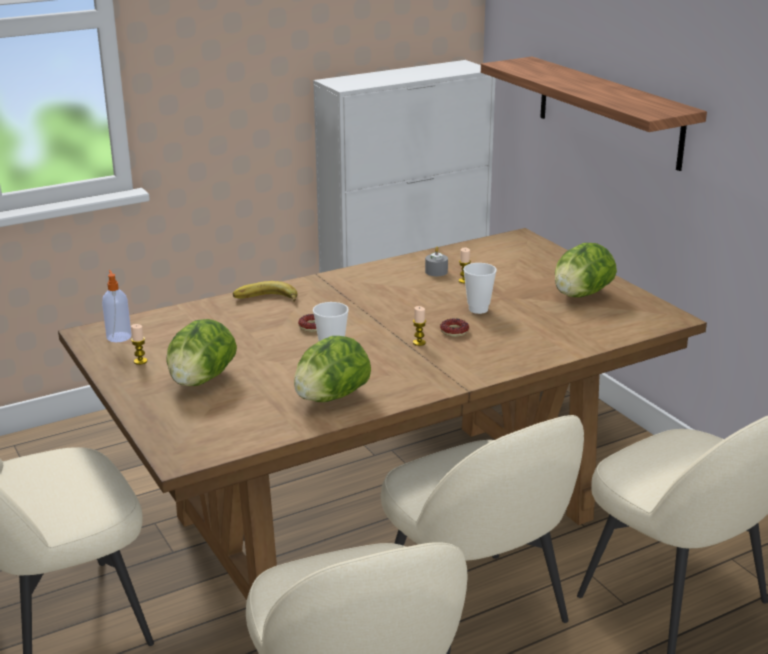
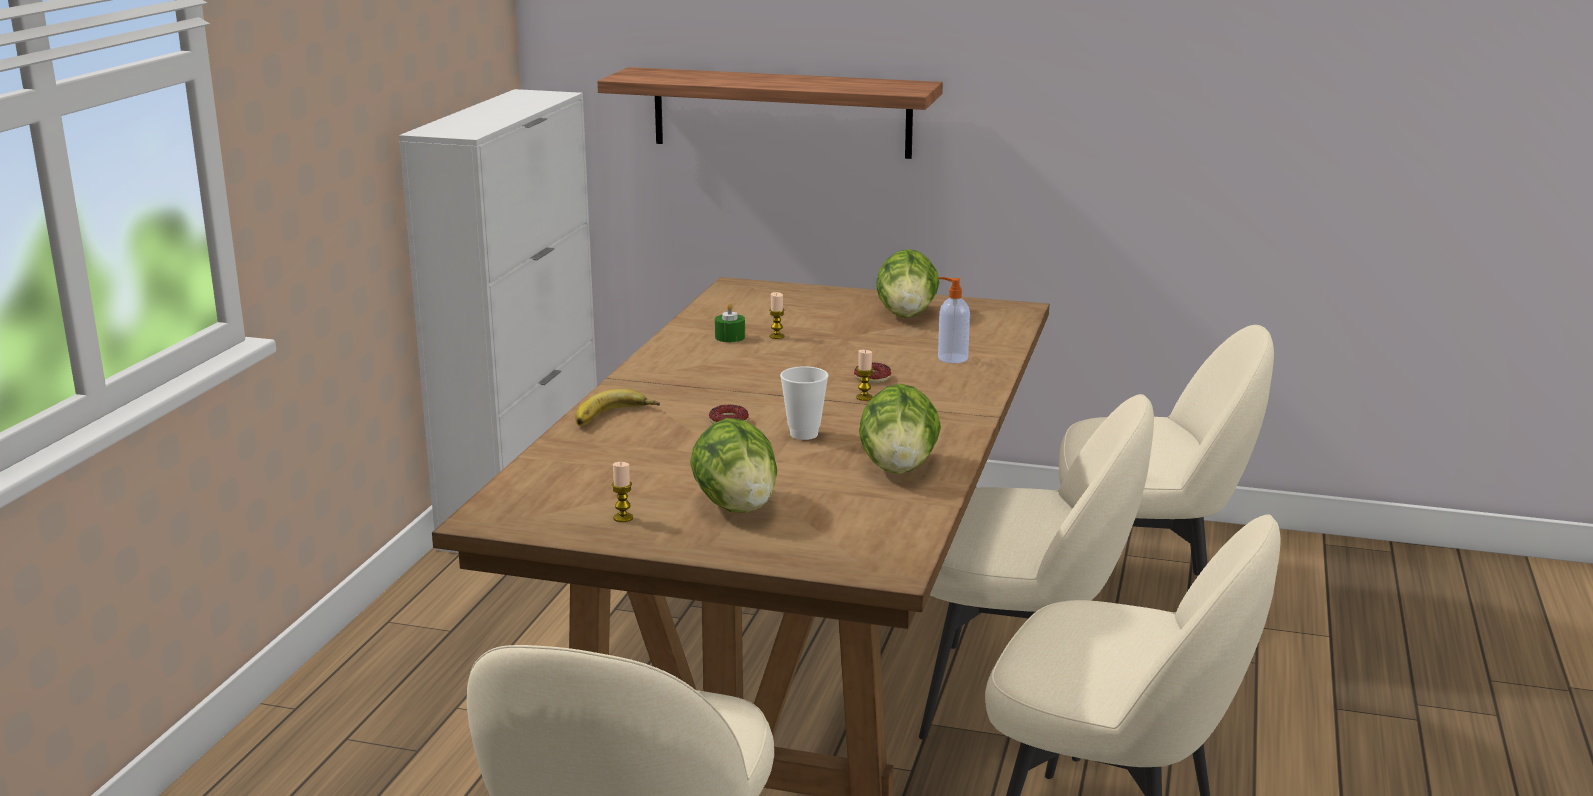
camera: 45 degrees left, 5 degrees down
soap dispenser [102,270,132,342] -> soap dispenser moved to [938,277,970,363]
grey candle [425,247,448,276] -> green candle [715,303,745,342]
cup [463,263,497,314] -> none

